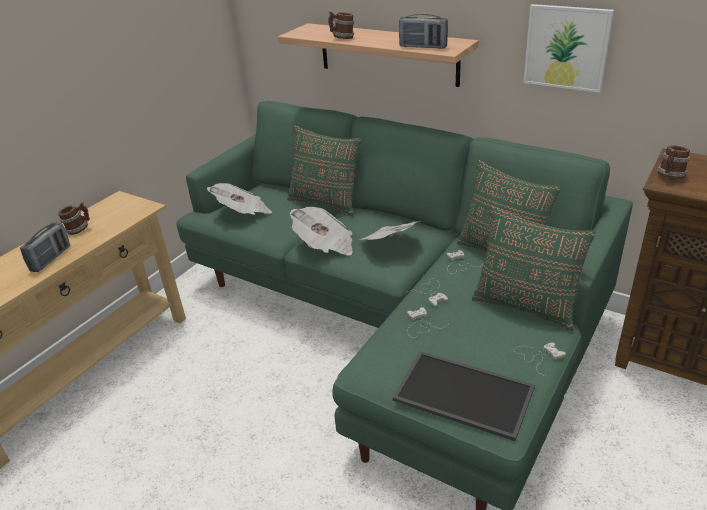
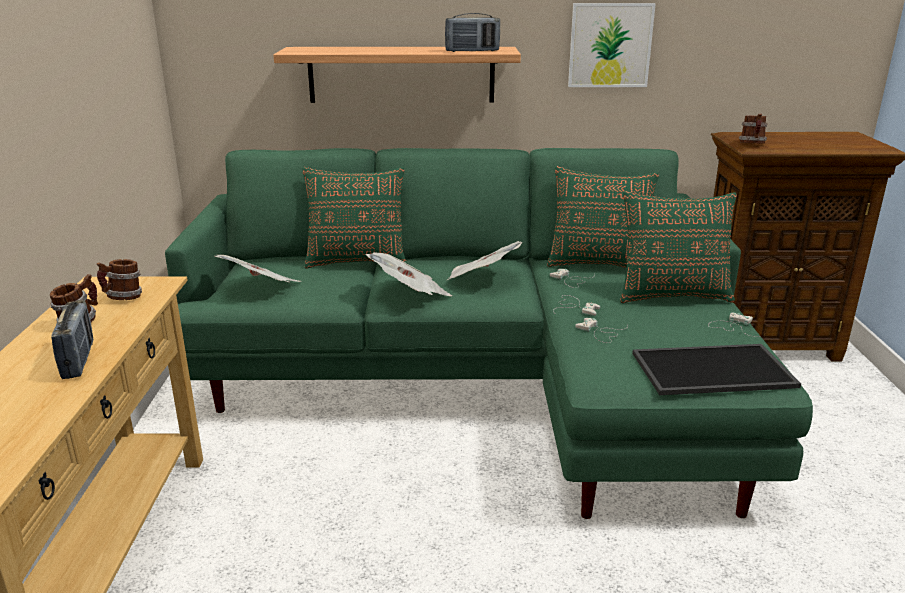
camera: 35 degrees left, 10 degrees down
mug [328,11,354,39] -> mug moved to [97,259,142,300]

